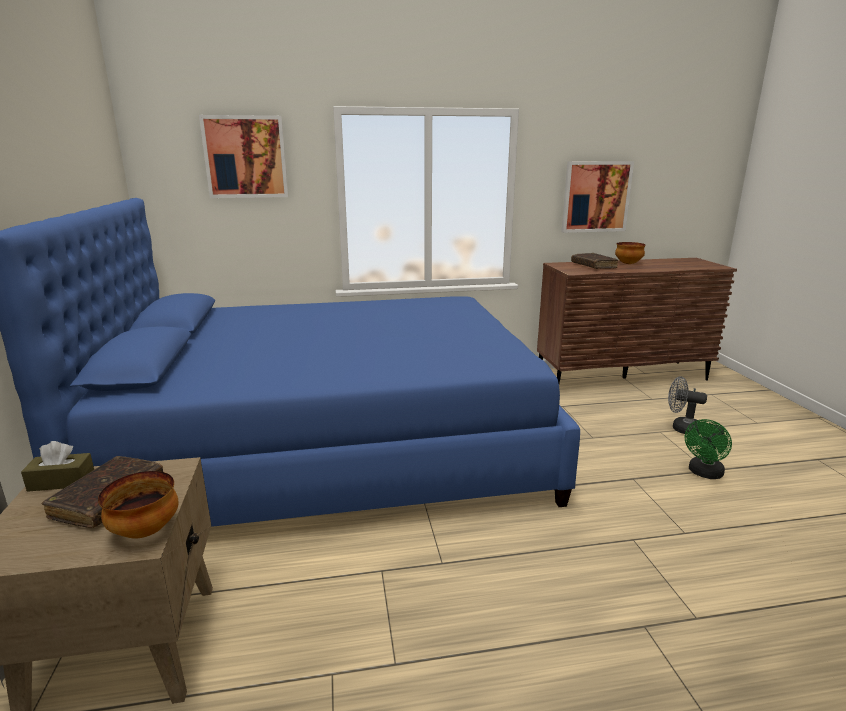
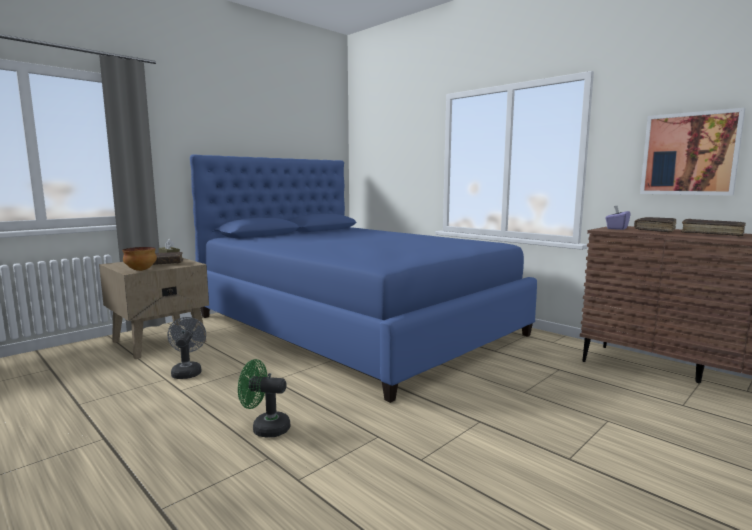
camera: 55 degrees right, 10 degrees down
picture [199,115,288,198] -> none
bowl [615,242,646,264] -> brown book [681,219,746,236]
grey fan [668,376,707,435] -> grey fan moved to [167,317,206,379]
green fan [684,419,732,479] -> green fan moved to [238,359,290,437]
none -> purple tissue box [606,206,631,230]

